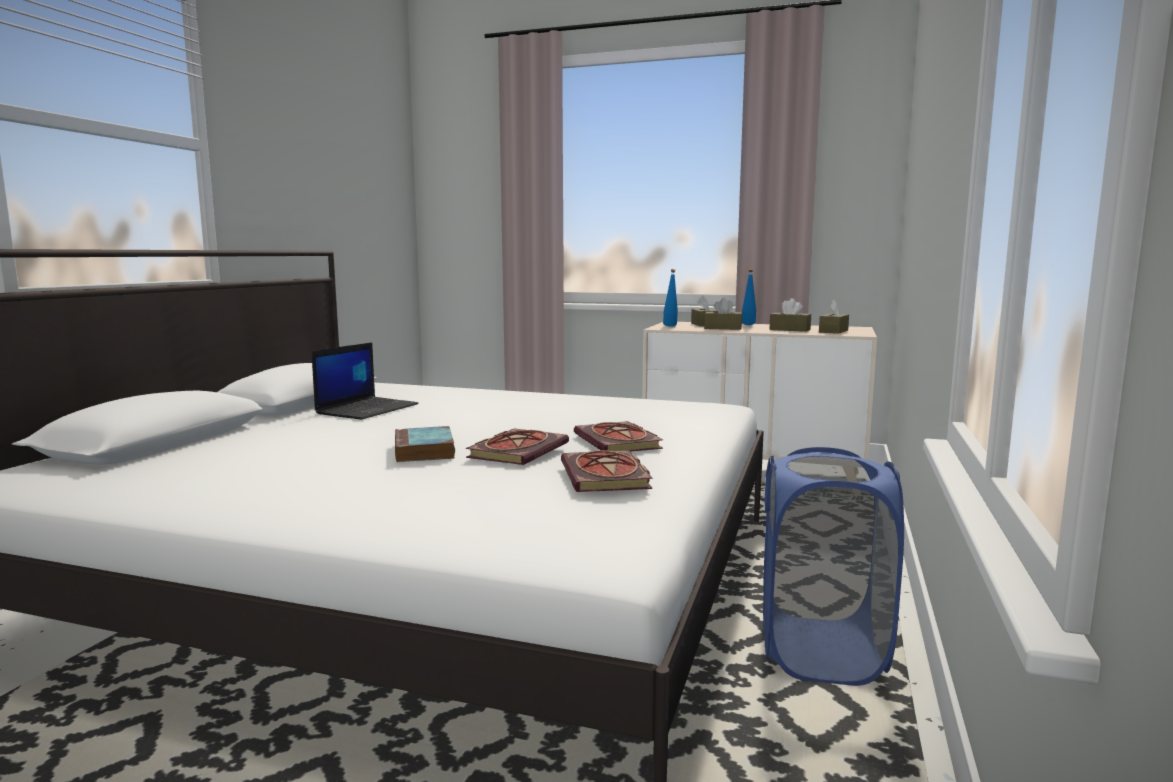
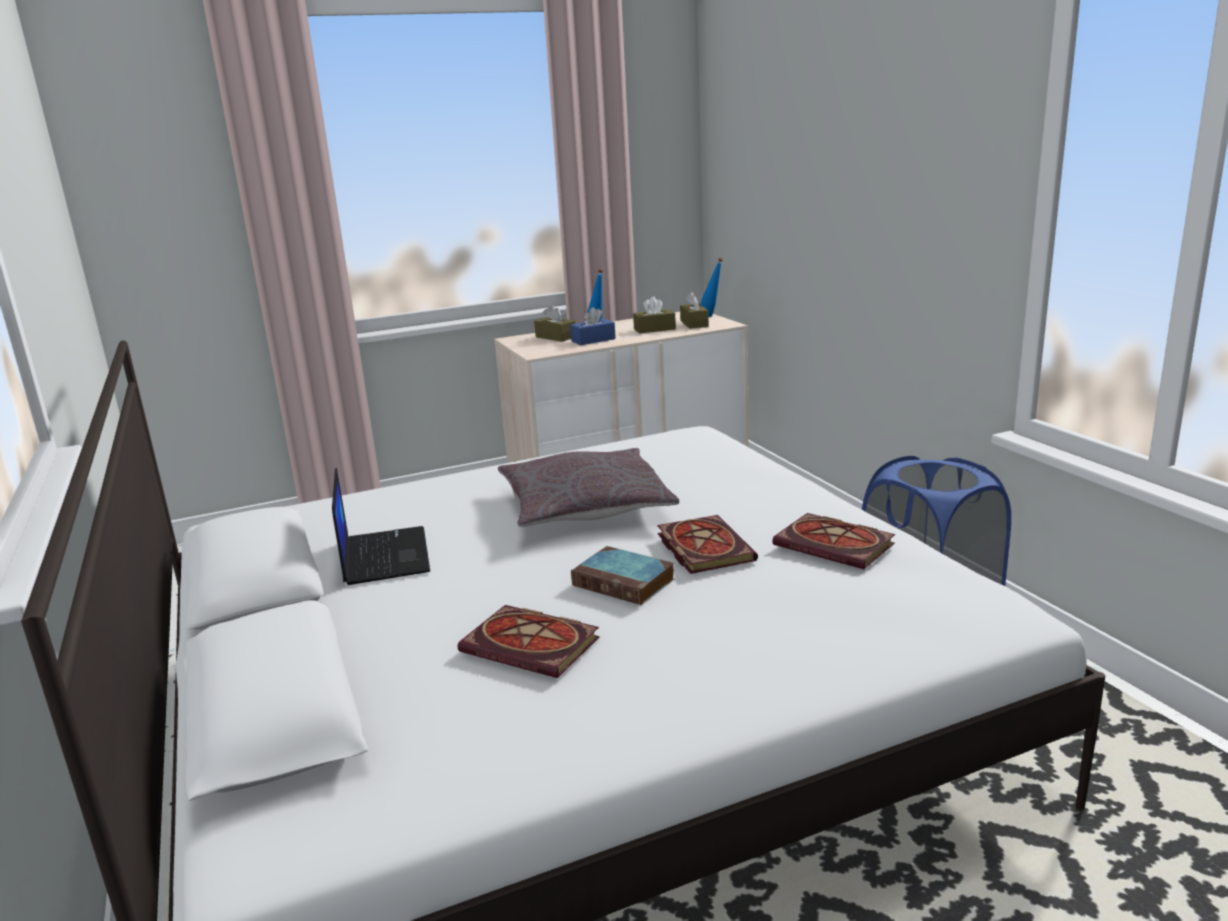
camera: 40 degrees left, 10 degrees up
book [574,421,663,451] -> book moved to [458,605,600,678]
blue bottle [663,269,678,327] -> blue bottle moved to [700,258,723,317]
brown tissue box [704,298,742,330] -> blue tissue box [570,307,616,345]
none -> grey pillow [498,448,679,527]

